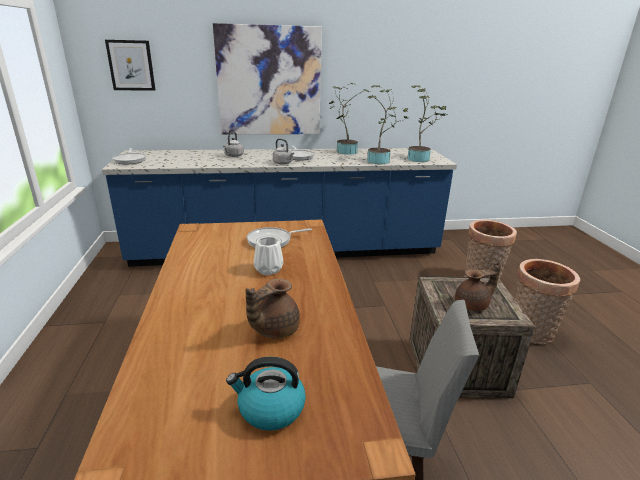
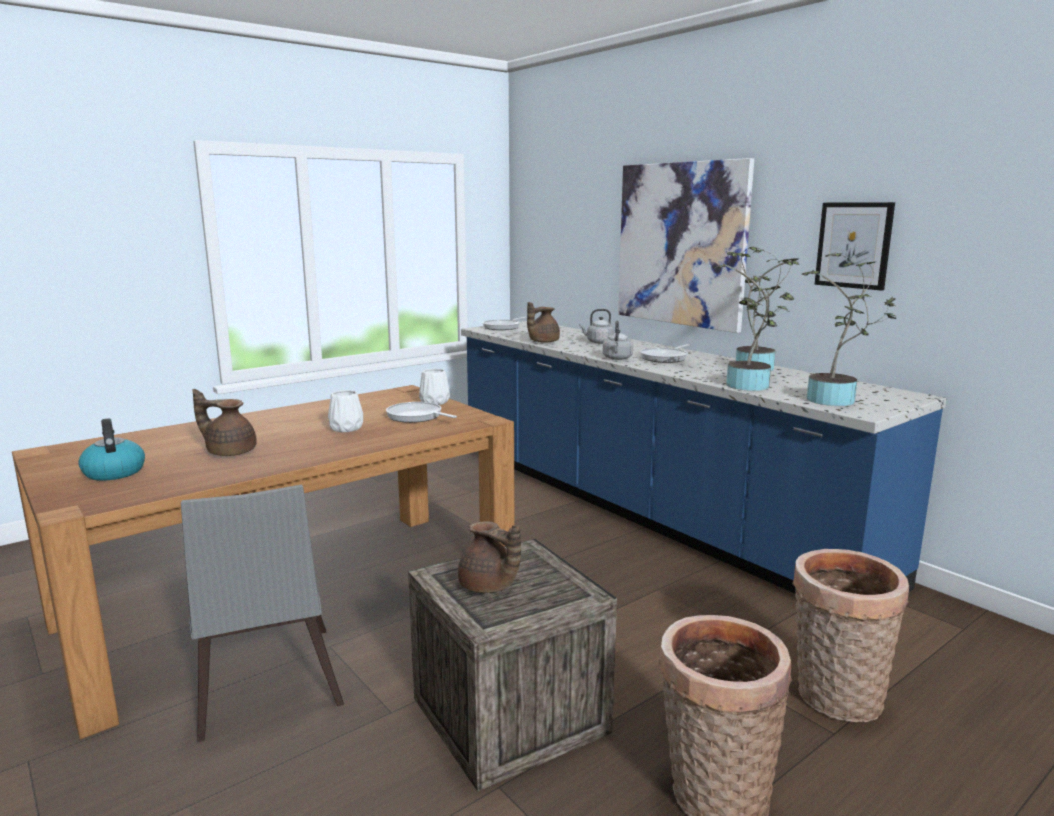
camera: 60 degrees right, 10 degrees down
picture [105,40,155,91] -> picture moved to [814,202,895,291]
none -> white vase [419,369,450,405]
none -> brown teapot [527,302,560,343]

